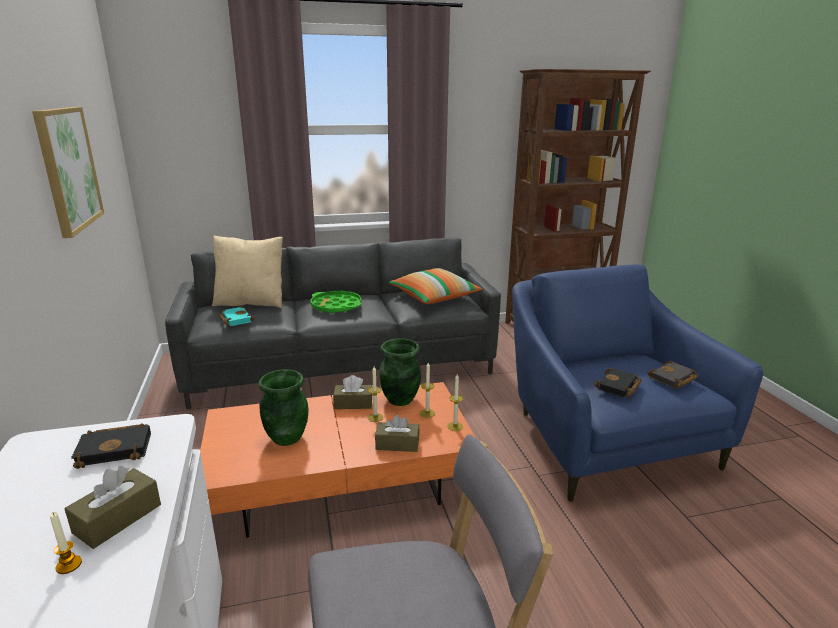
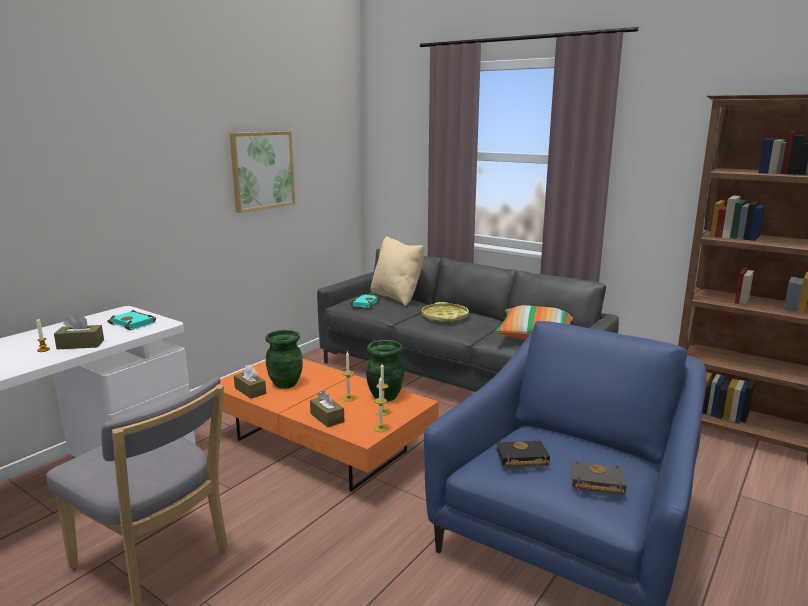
camera: 50 degrees right, 5 degrees down
black book [71,423,151,469] -> turquoise book [107,310,156,330]
green tray [310,291,361,314] -> yellow tray [422,302,469,322]
brown tissue box [333,375,372,409] -> brown tissue box moved to [234,365,266,399]

